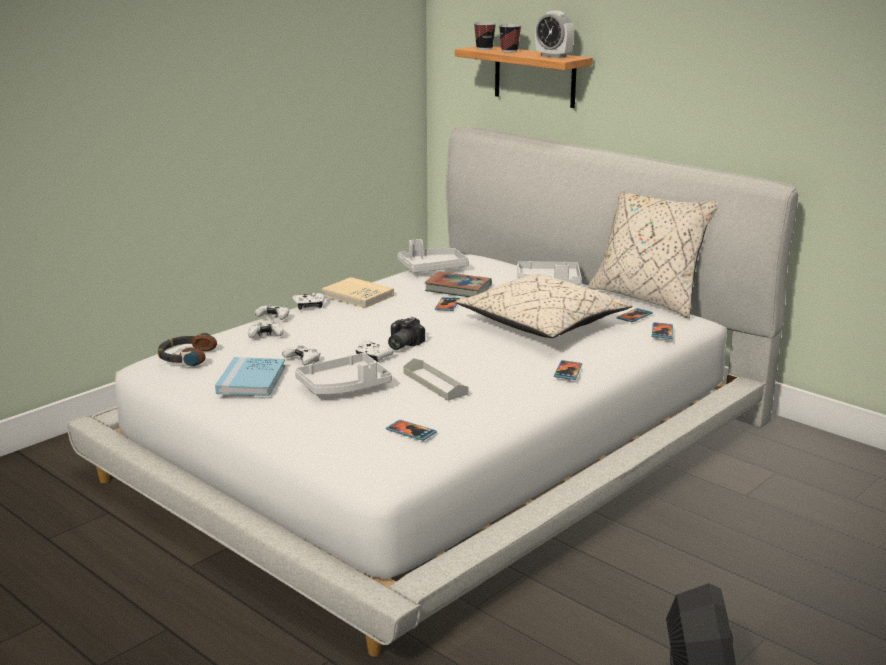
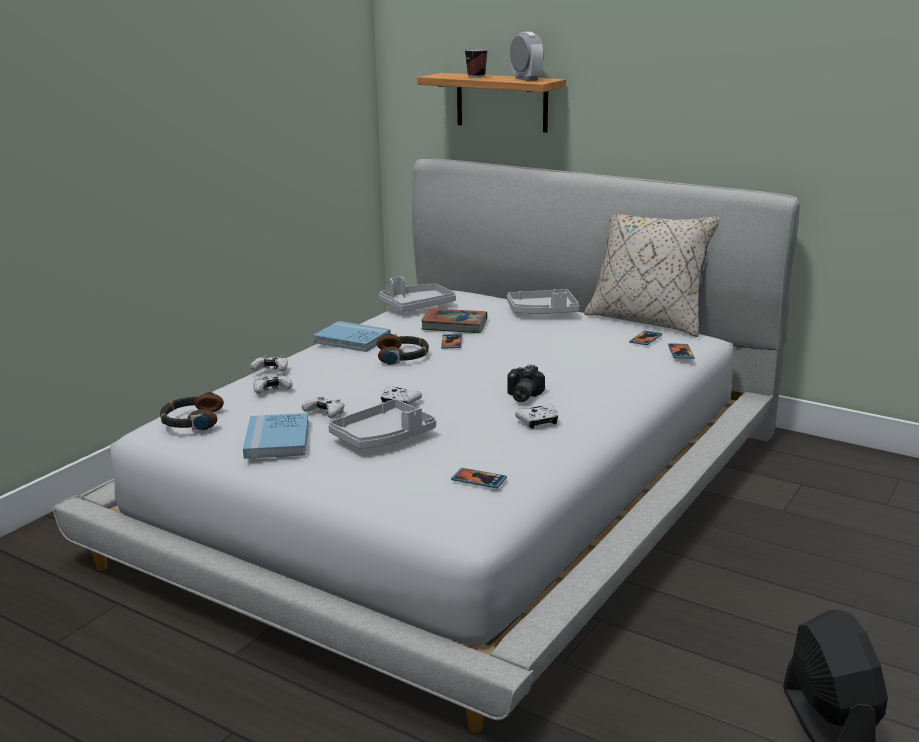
camera: 10 degrees left, 0 degrees up
white game controller [292,293,325,310] -> white game controller moved to [515,404,558,429]
beige book [322,277,394,308] -> blue book [313,321,391,352]
camera [388,317,425,350] -> camera moved to [507,364,545,402]
grey tray [403,358,469,401] -> none
beige pillow [456,274,633,338] -> none
cup [474,22,496,50] -> none
alarm clock [535,11,574,58] -> alarm clock turned 150 degrees counterclockwise [510,32,544,81]
phone [554,360,582,380] -> none
none -> headphones [377,334,429,365]

